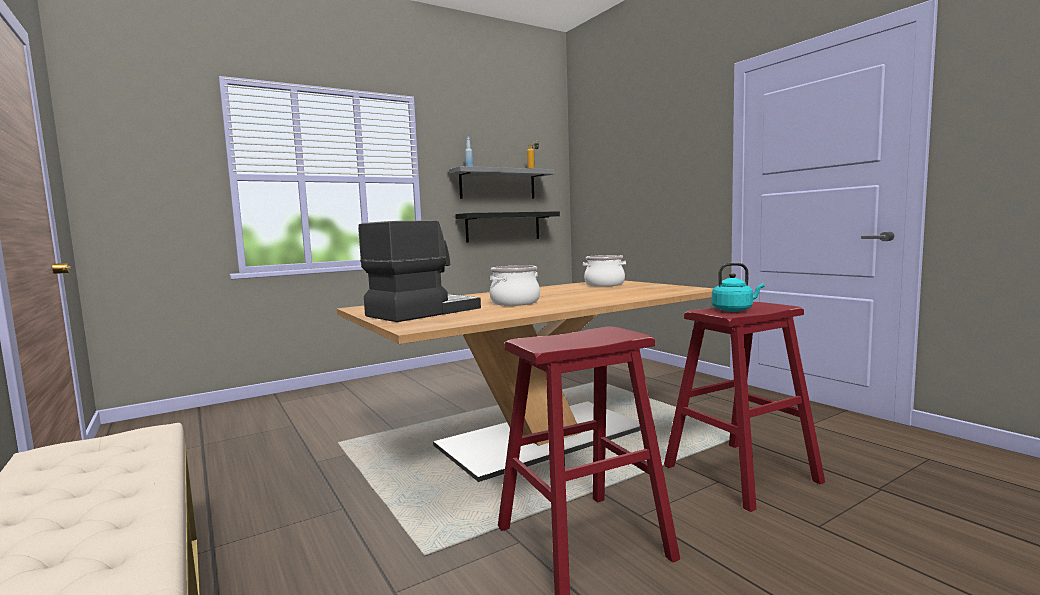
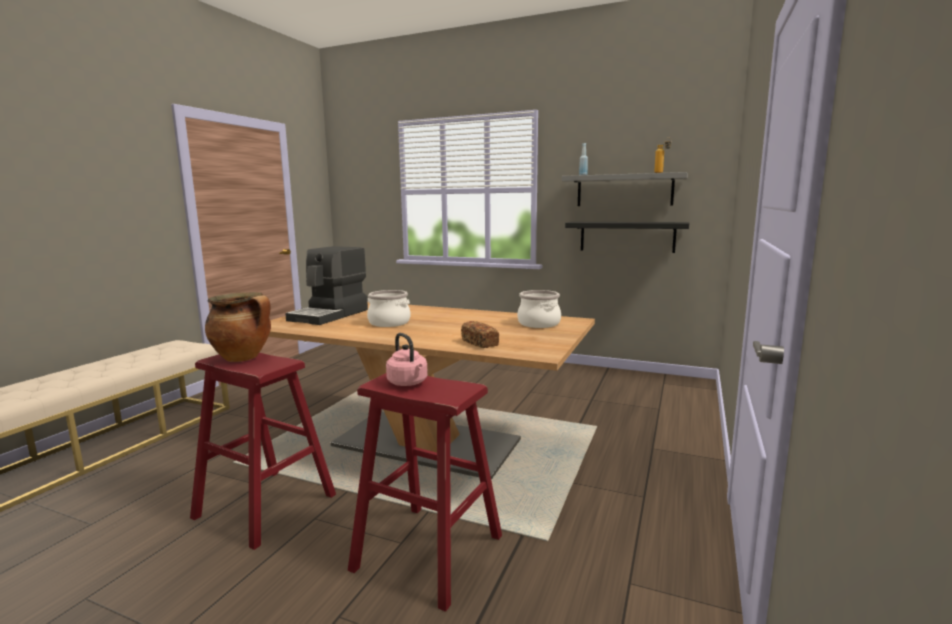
camera: 55 degrees right, 5 degrees up
coffee machine [358,220,481,322] -> coffee machine turned 105 degrees clockwise [285,246,368,325]
turquoise kettle [712,263,765,312] -> pink kettle [386,333,428,386]
none -> cooking pot [205,292,271,362]
none -> bread [461,321,499,348]

